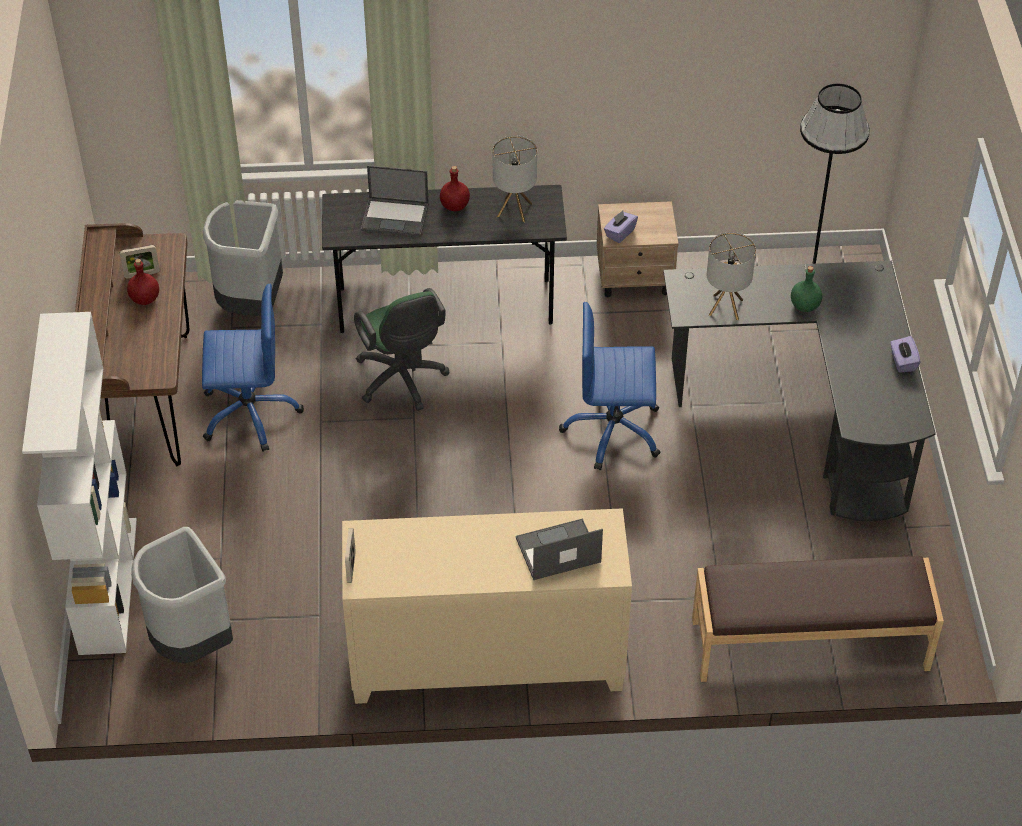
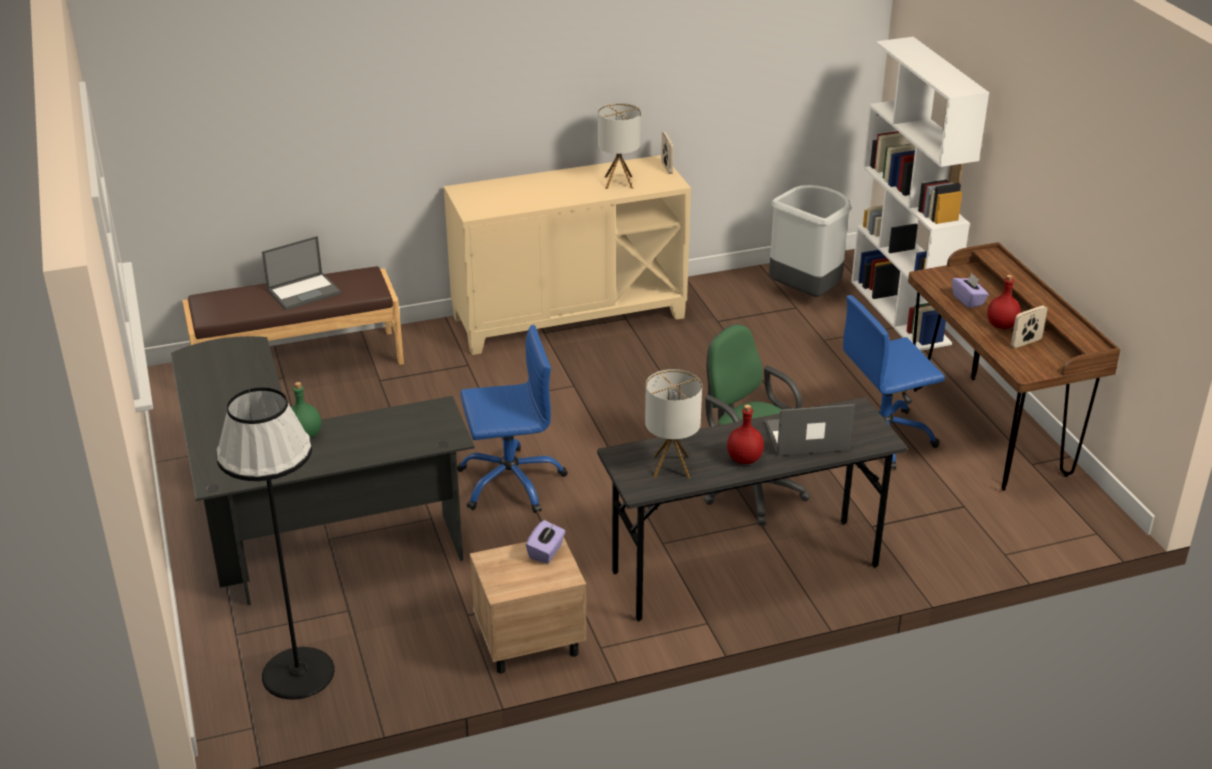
camera: 165 degrees right, 15 degrees down
grey trash can [203,200,283,316] -> none
laptop [516,518,603,580] -> laptop moved to [262,236,341,310]
table lamp [707,232,756,320] -> table lamp moved to [598,103,641,189]
purple tissue box [890,336,920,373] -> purple tissue box moved to [952,273,989,308]

